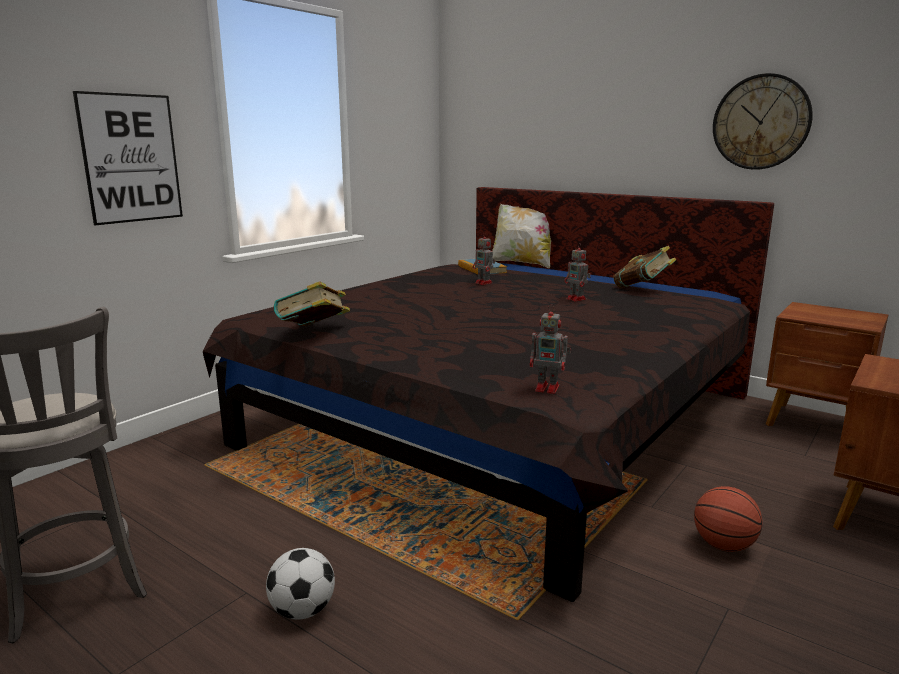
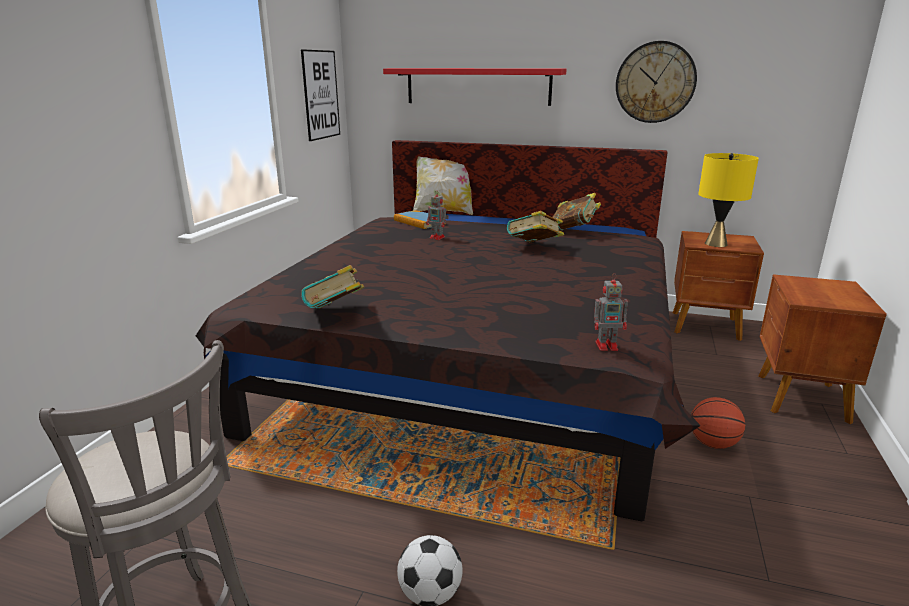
camera: 20 degrees left, 5 degrees up
picture [73,91,183,225] -> picture moved to [301,49,340,141]
toy robot [564,244,591,302] -> book [507,211,564,242]
none -> red shelf [383,68,567,106]
none -> yellow table lamp [698,153,759,247]

